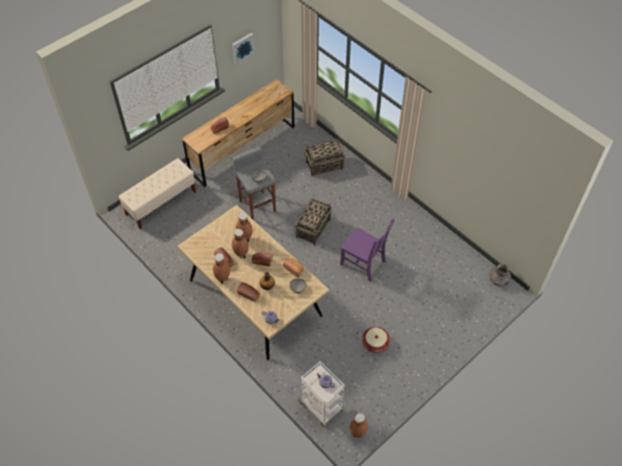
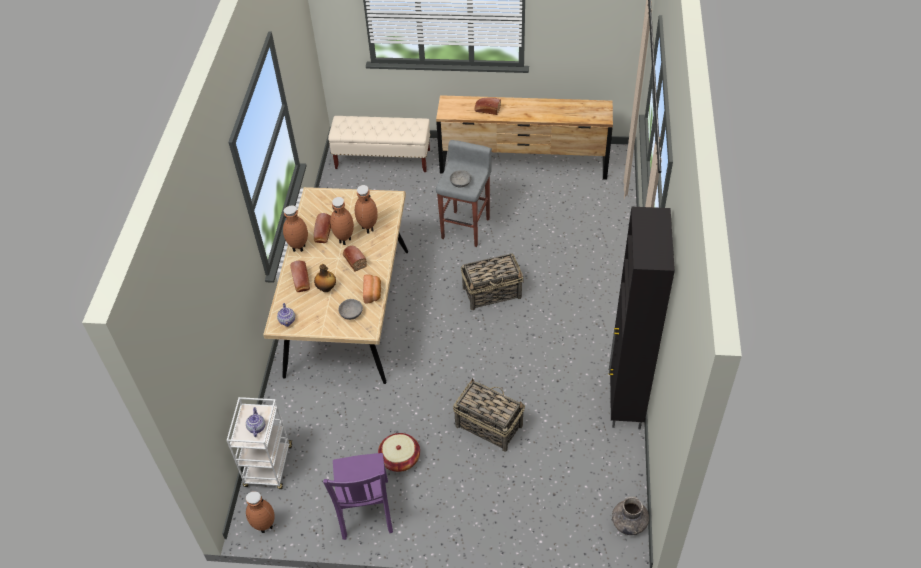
camera: 50 degrees right, 5 degrees down
picture [232,33,255,64] -> none
basket [305,139,345,176] -> basket moved to [453,378,525,452]
purple chair [340,218,395,282] -> purple chair moved to [323,453,393,540]
none -> black cabinet [608,207,675,429]

